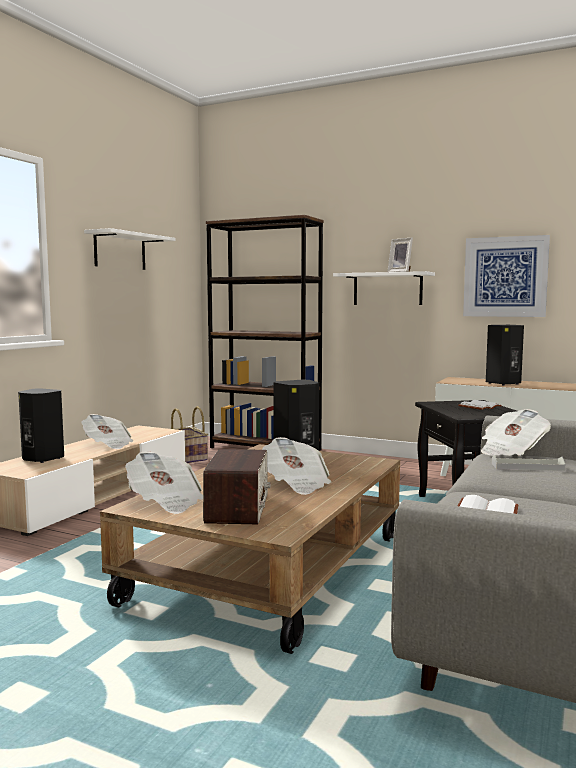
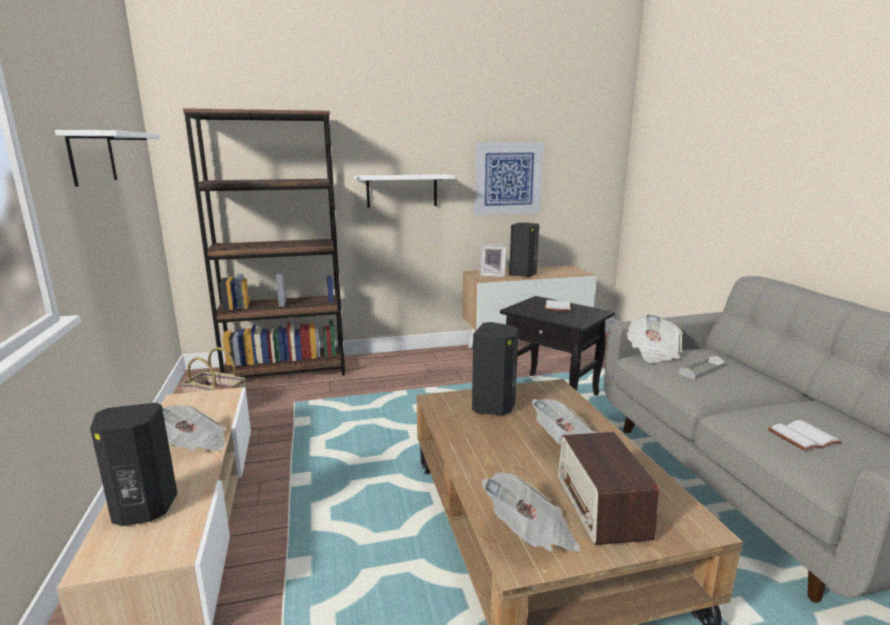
camera: 40 degrees left, 10 degrees up
radio [203,449,271,524] -> radio turned 150 degrees counterclockwise [558,432,659,545]
picture frame [387,237,413,272] -> picture frame moved to [479,244,507,277]

